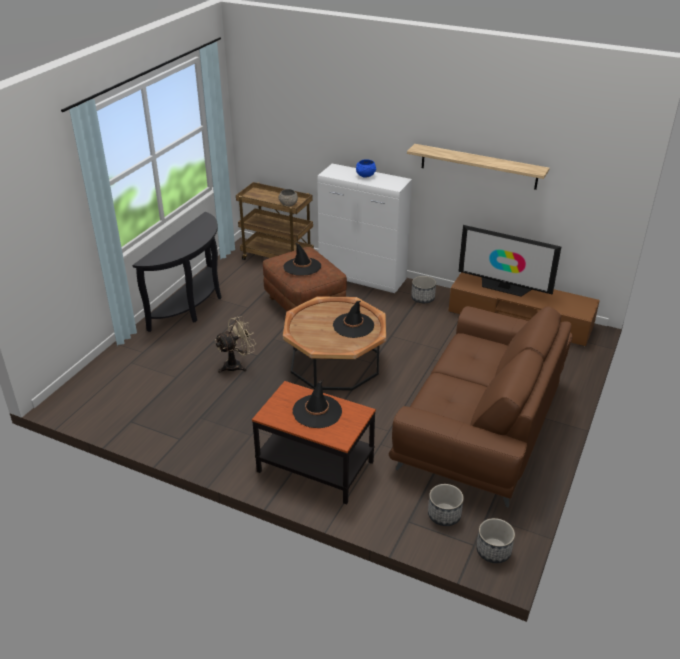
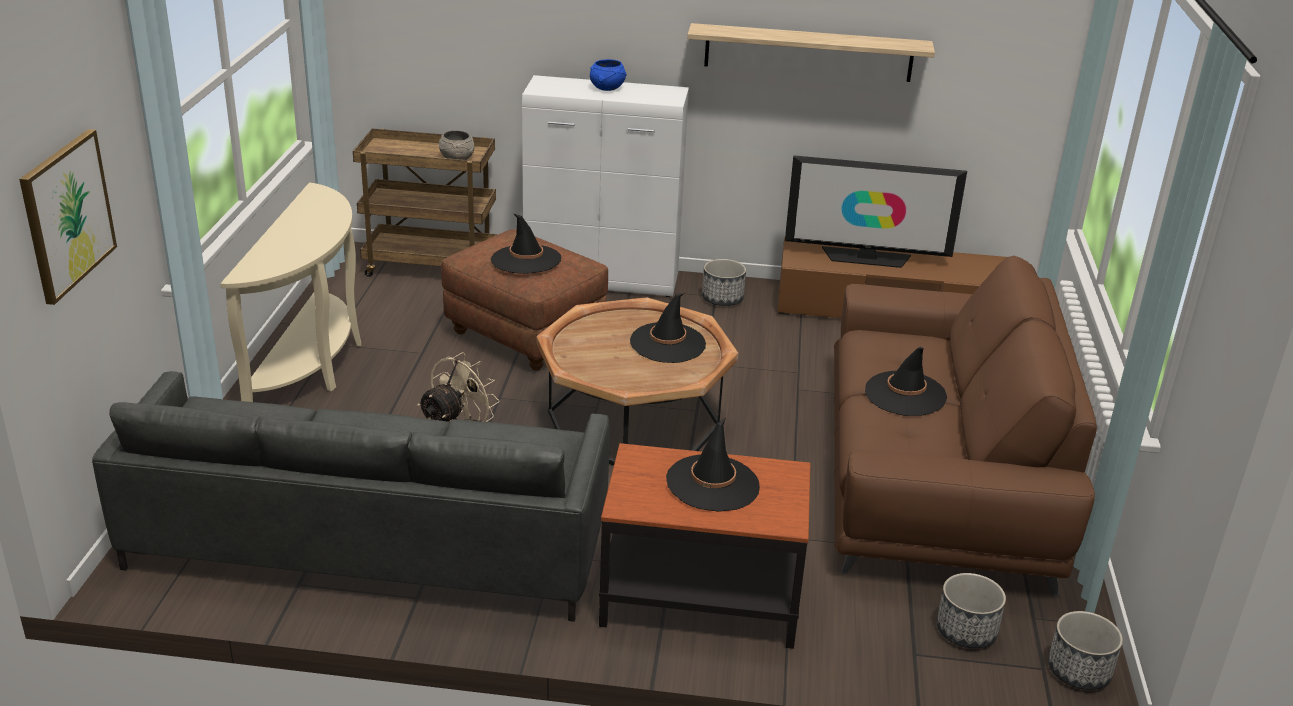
camera: 20 degrees left, 5 degrees down
black console table [133,212,221,332] -> beige console table [220,183,361,402]
none -> picture [19,129,117,305]
none -> grey sofa [92,371,610,622]
none -> black hat [865,347,947,416]

